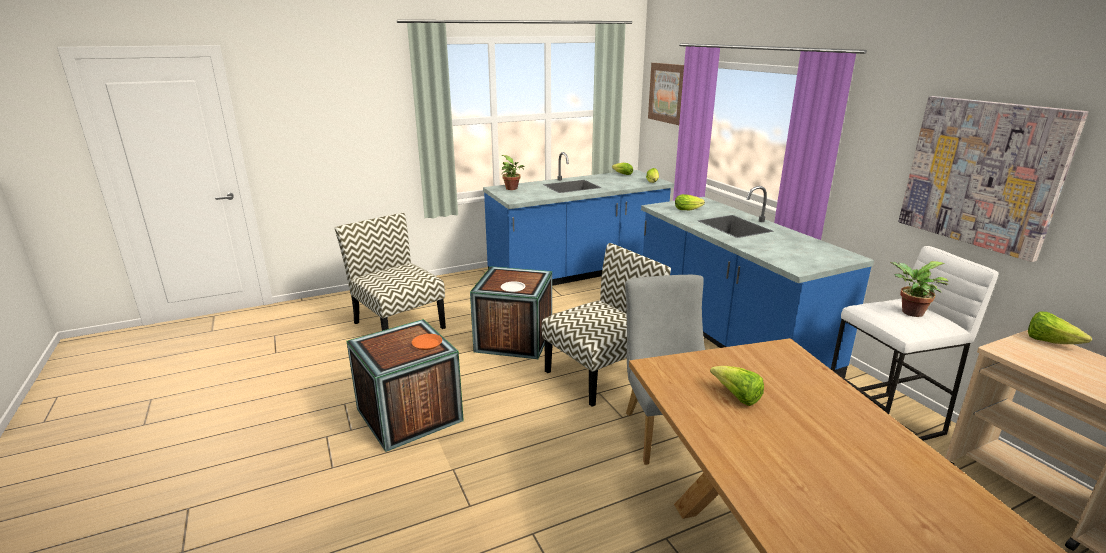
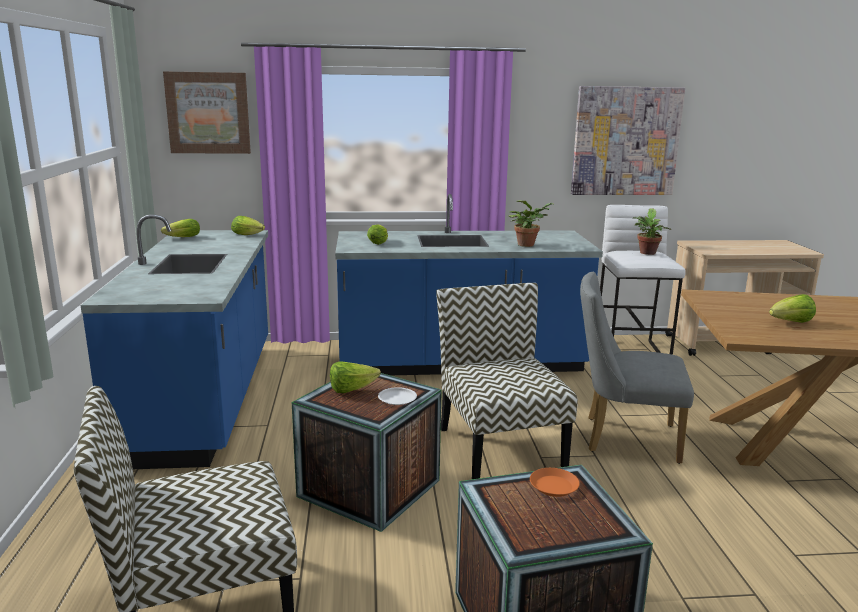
camera: 70 degrees left, 5 degrees down
potted plant [501,155,525,190] -> potted plant moved to [509,200,555,247]
lettuce [1028,311,1092,344] -> lettuce moved to [330,361,381,393]

